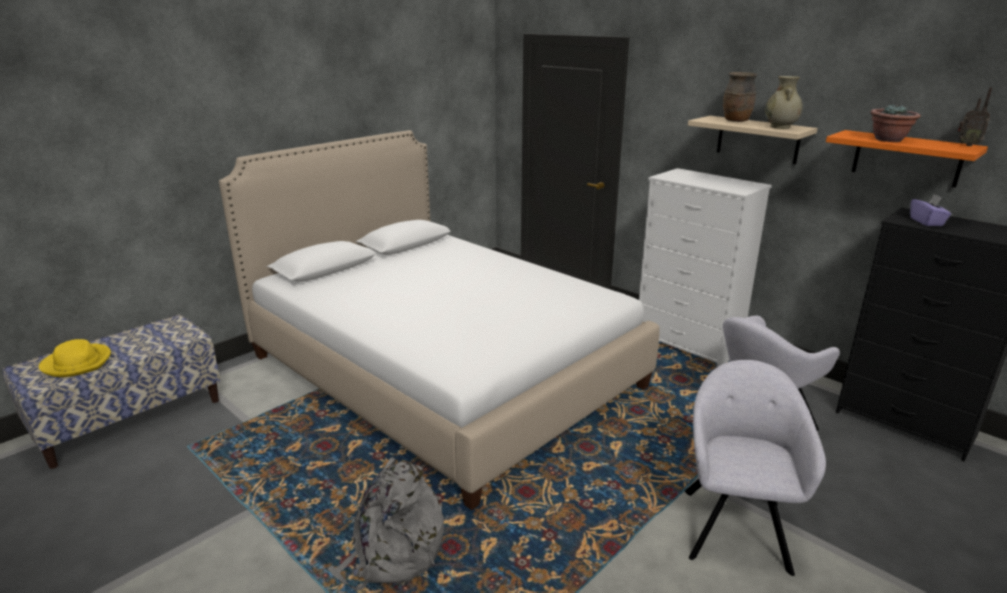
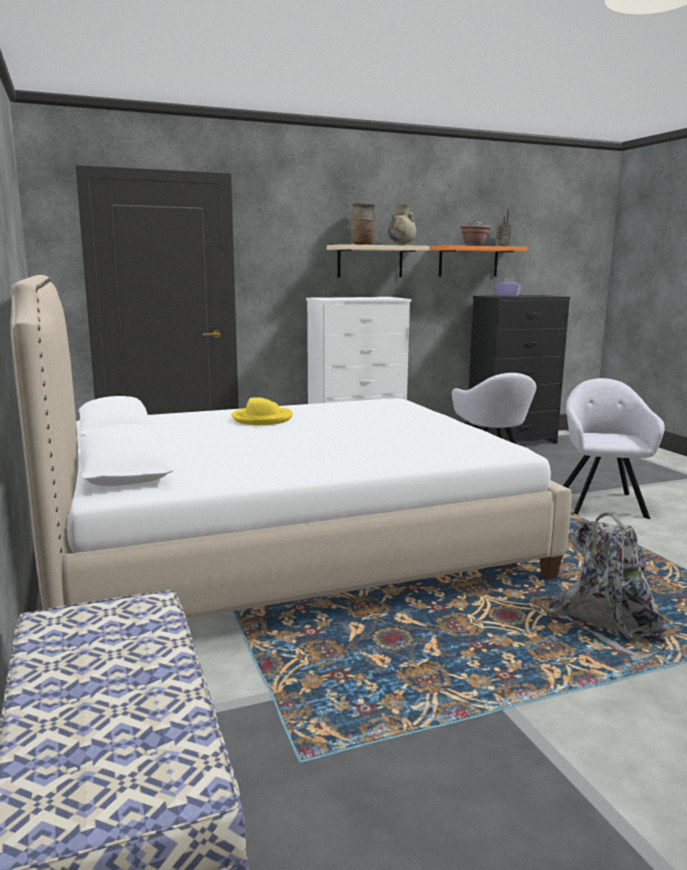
camera: 65 degrees left, 10 degrees down
yellow hat [39,339,111,377] -> yellow hat moved to [232,397,293,425]
grey armchair [685,360,826,576] -> grey armchair turned 60 degrees clockwise [563,378,665,519]

